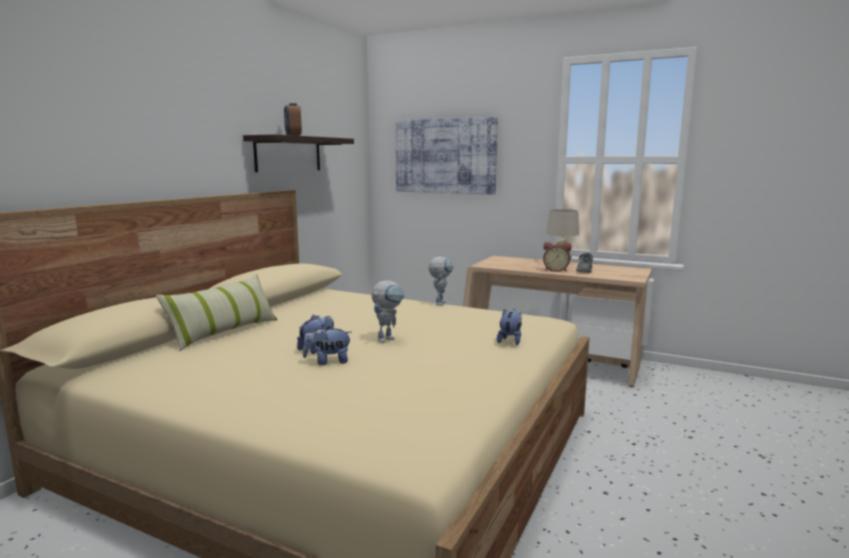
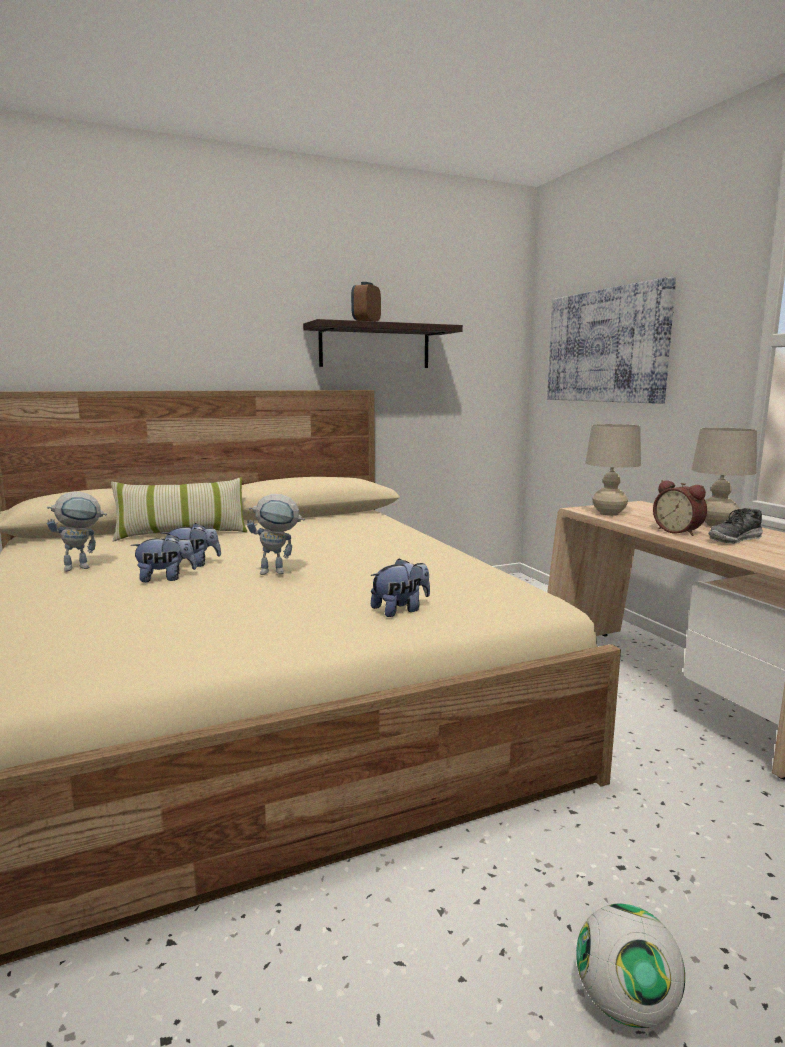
camera: 40 degrees right, 0 degrees up
plush toy [303,325,352,365] -> plush toy turned 135 degrees clockwise [131,534,197,582]
toy robot [429,256,453,306] -> toy robot moved to [47,492,107,572]
none -> football [576,904,685,1028]
none -> beige table lamp [585,424,641,516]

